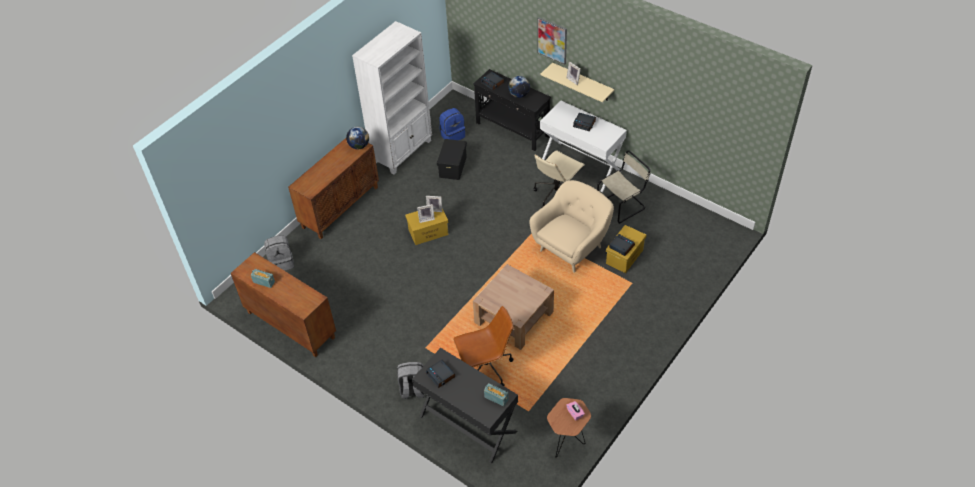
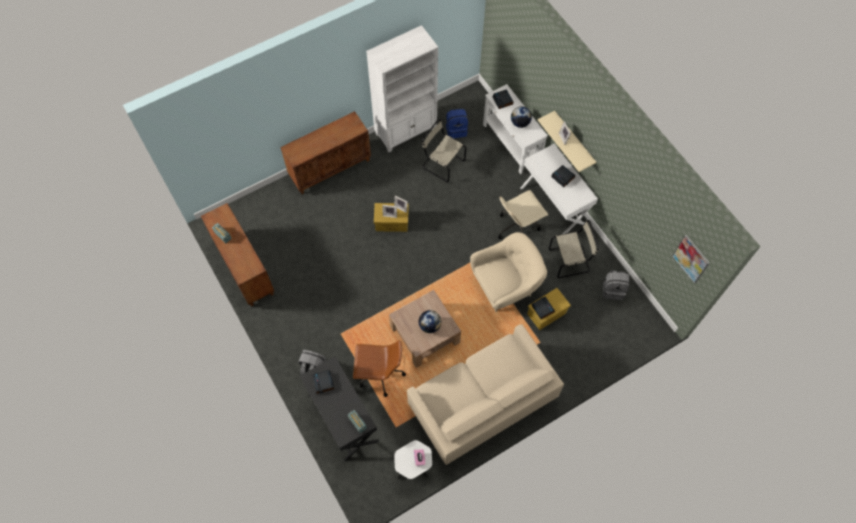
camera: 20 degrees right, 15 degrees up
grey backpack [264,236,294,271] -> grey backpack moved to [603,270,629,300]
globe [346,127,369,149] -> globe moved to [419,310,441,333]
black storage box [437,139,467,180] -> beige chair [422,119,466,182]
black console table [473,69,551,151] -> white console table [483,84,548,174]
picture [537,17,567,65] -> picture moved to [672,235,710,284]
brown side table [547,398,591,458] -> white side table [394,440,432,479]
none -> beige sofa [407,324,564,465]

